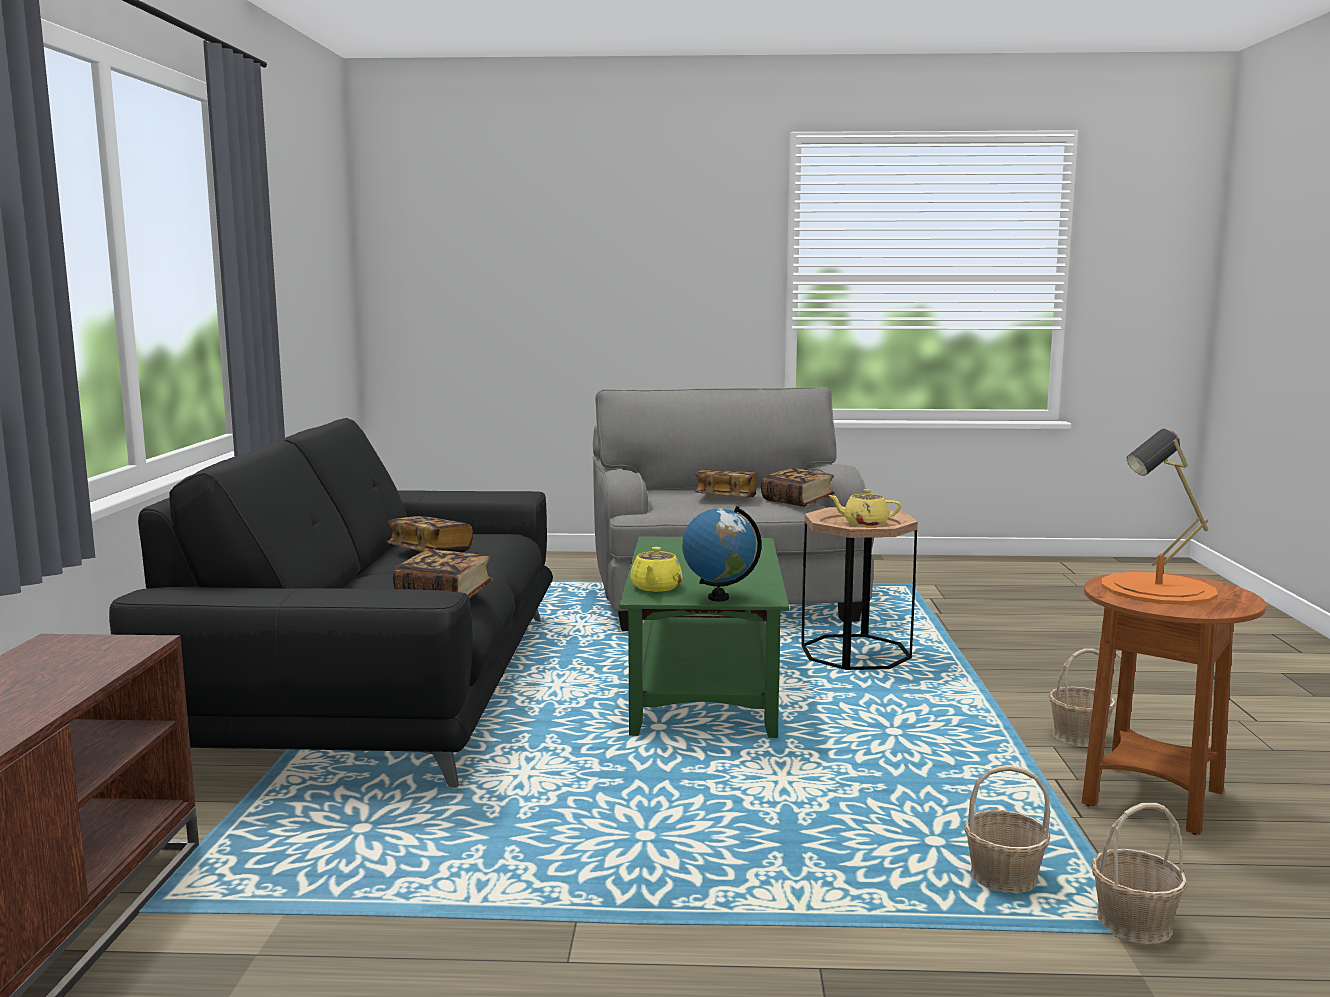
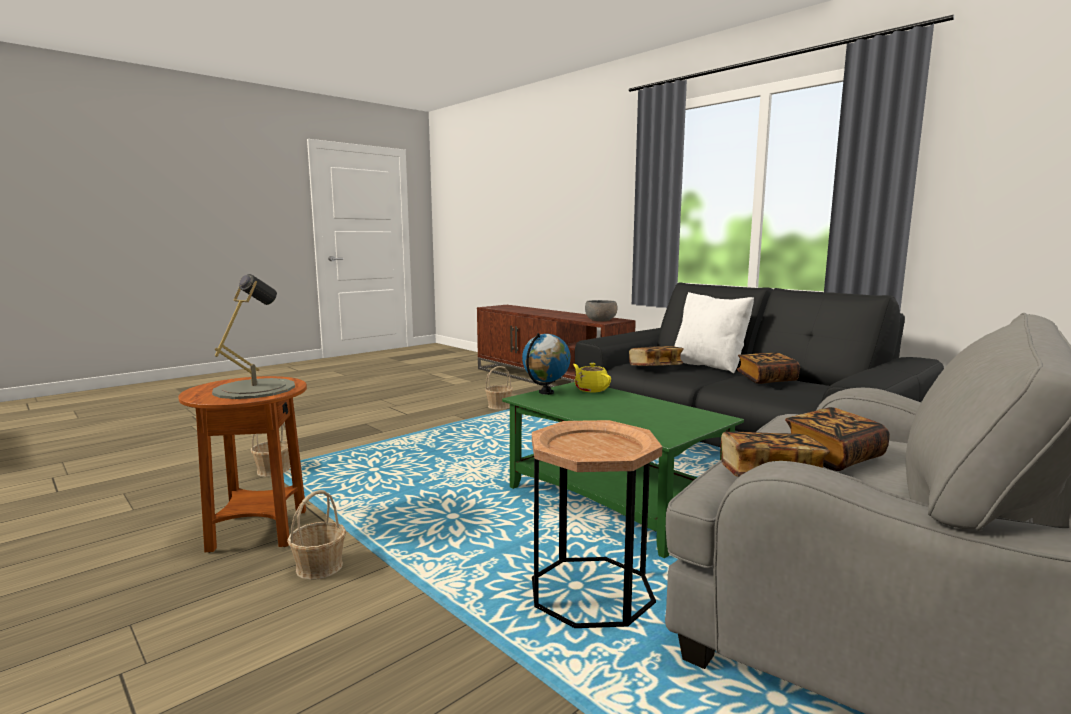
camera: 135 degrees right, 0 degrees up
yellow teapot [828,489,901,527] -> none
basket [964,765,1050,893] -> basket moved to [485,366,513,410]
orange table lamp [1102,429,1218,605] -> grey table lamp [212,274,295,399]
none -> grey bowl [585,300,618,322]
none -> white pillow [675,292,754,373]

